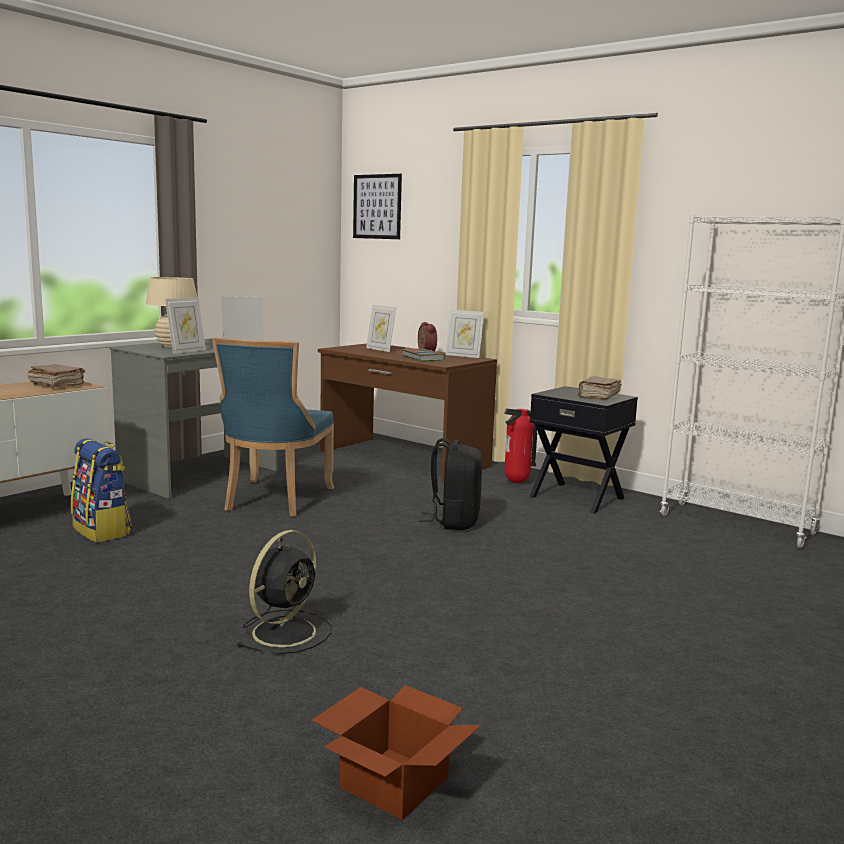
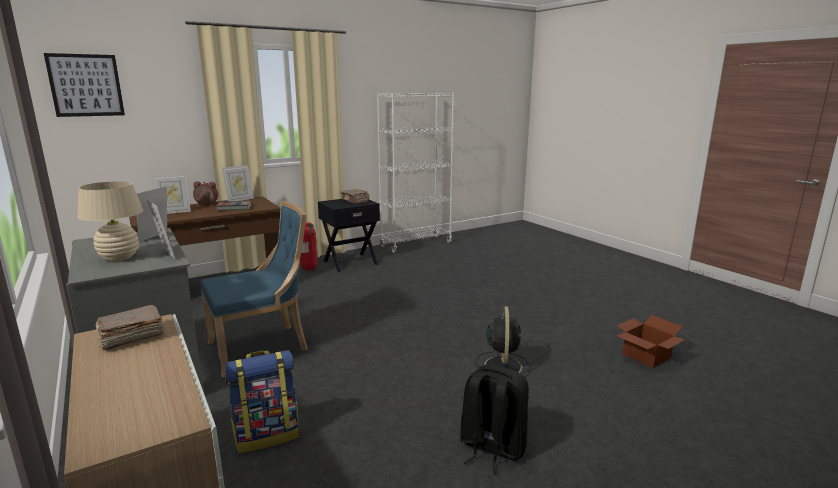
camera: 70 degrees left, 5 degrees up
blue chair [212,337,334,517] -> blue chair turned 60 degrees counterclockwise [200,201,308,378]
black fan [236,530,332,654] -> black fan turned 45 degrees clockwise [476,306,530,377]
black backpack [419,438,482,530] -> black backpack moved to [460,365,529,475]

